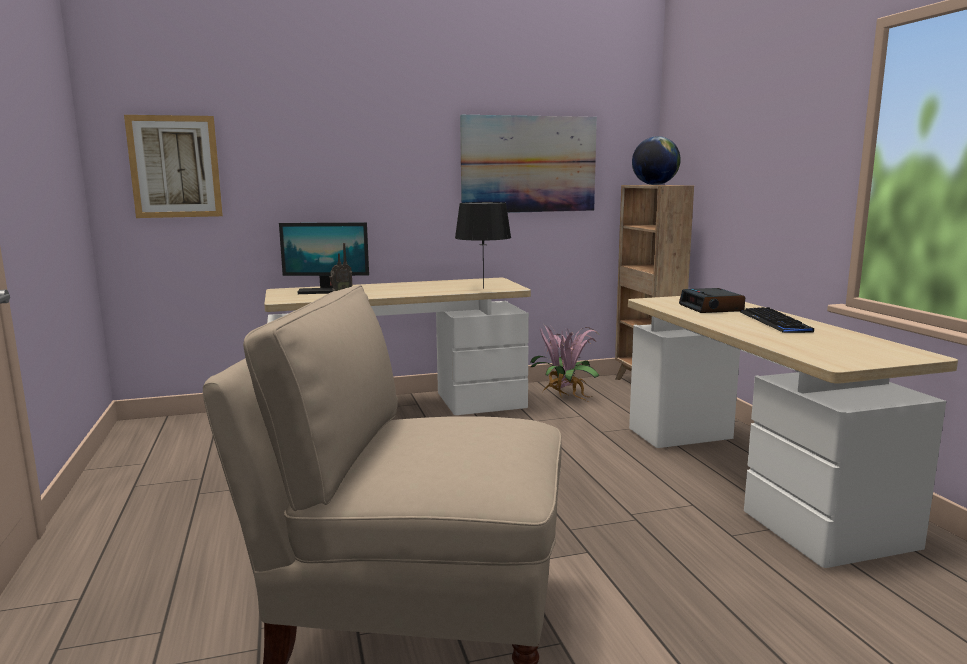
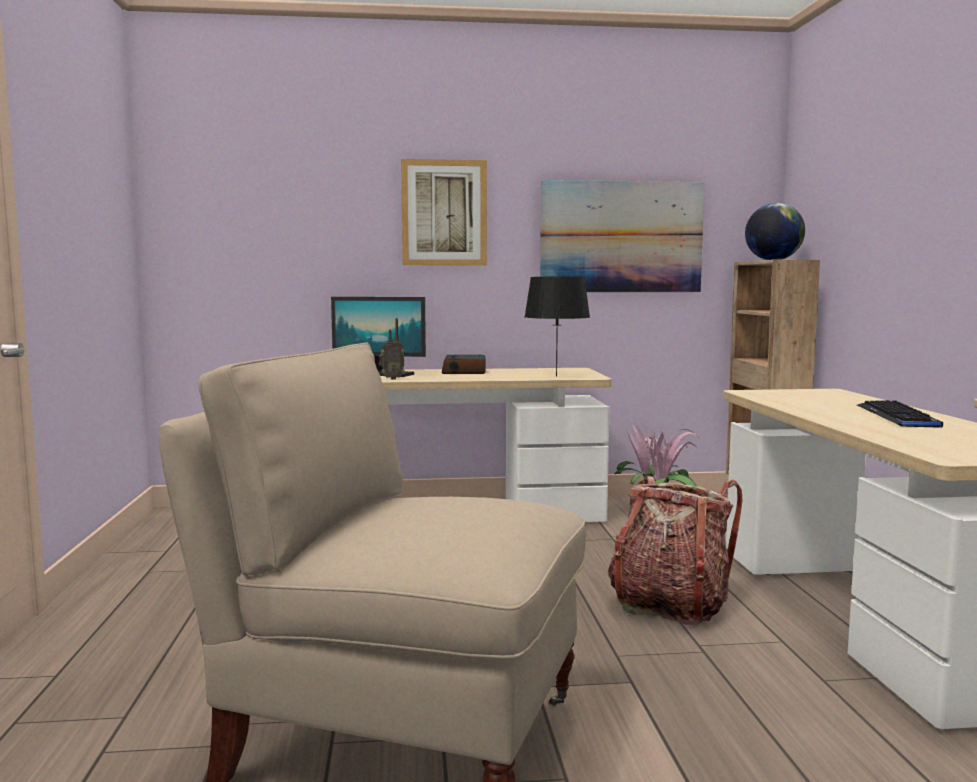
camera: 10 degrees right, 5 degrees down
picture [124,115,223,218] -> picture moved to [401,159,487,265]
alarm clock [679,288,745,313] -> alarm clock moved to [441,354,486,374]
none -> backpack [608,476,742,625]

